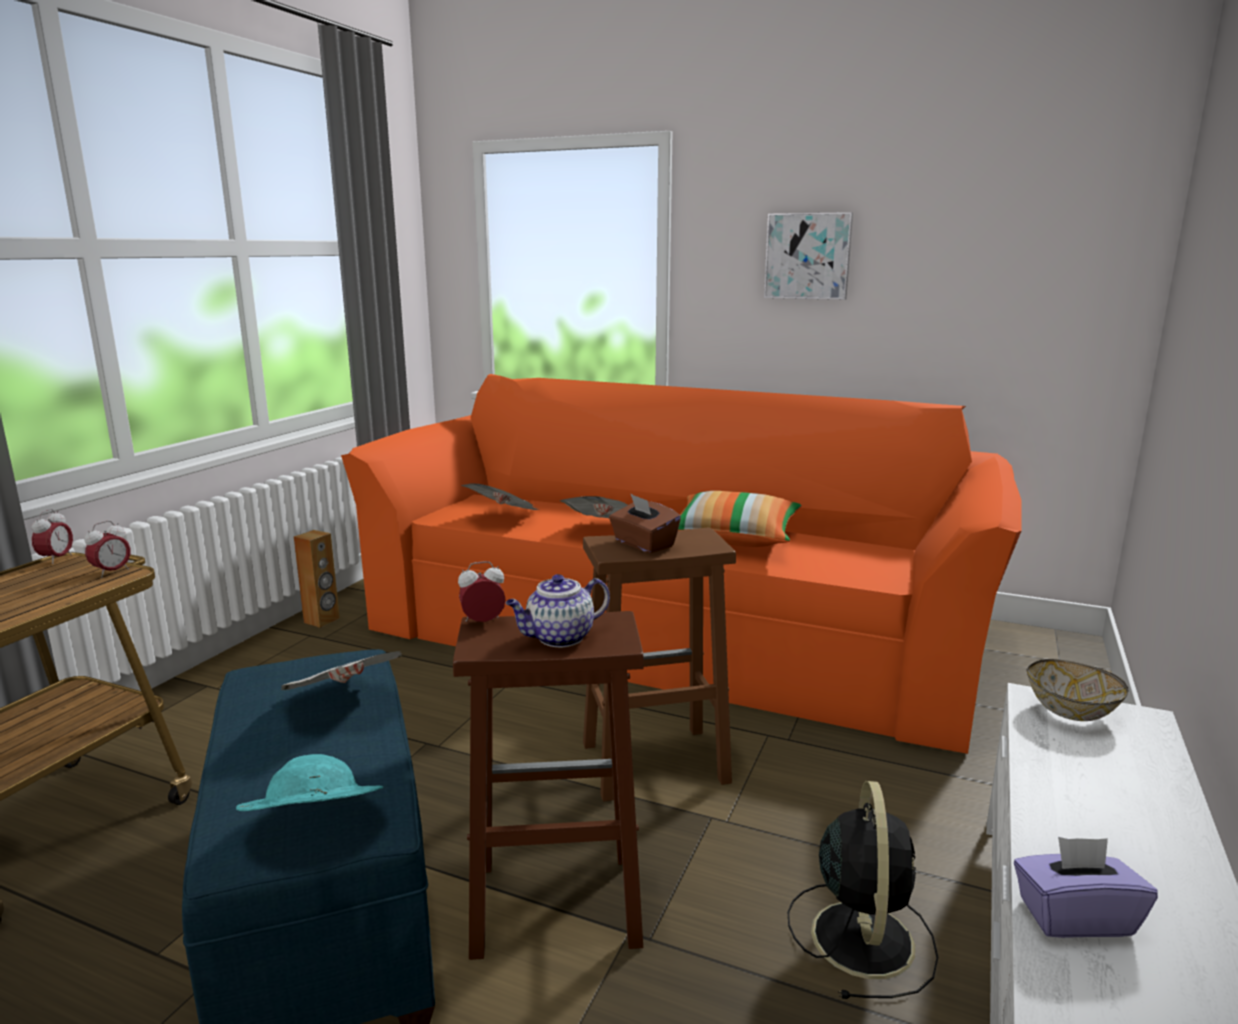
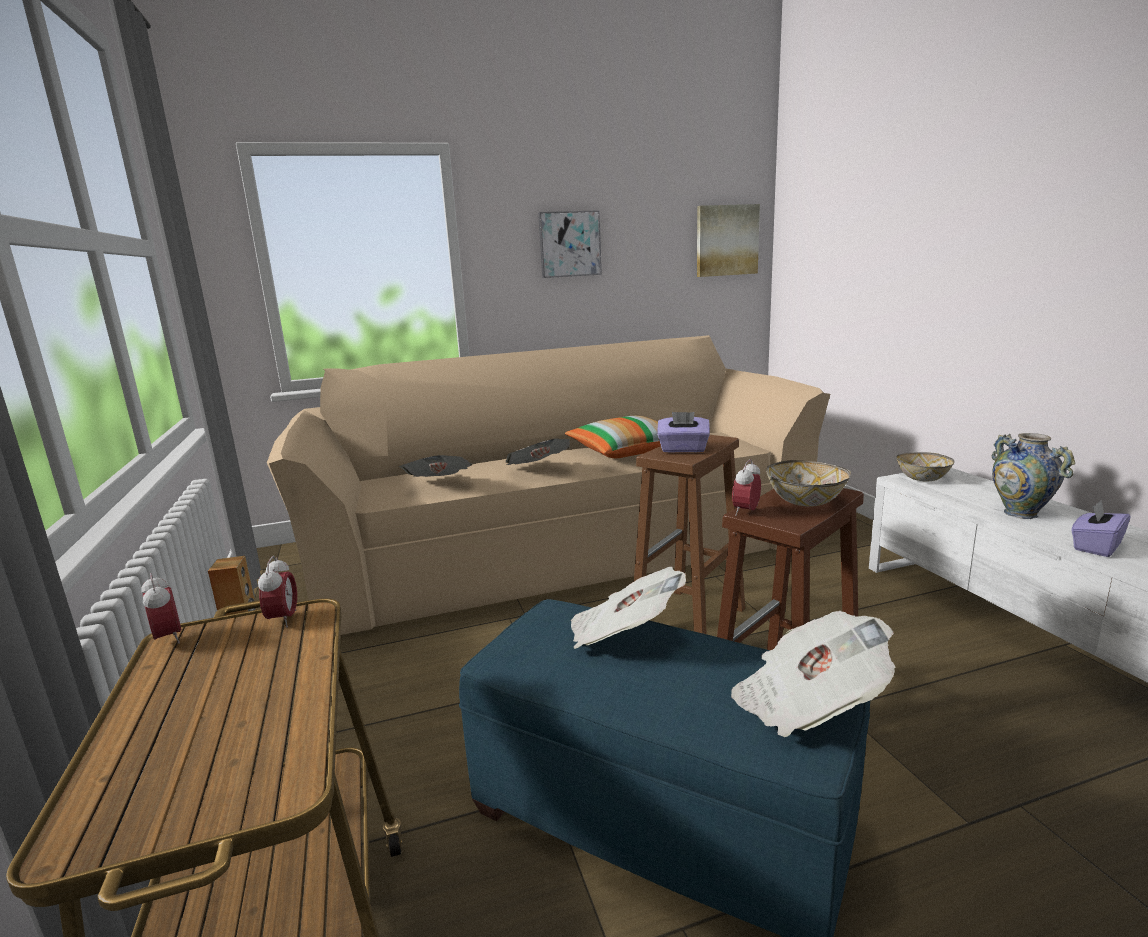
camera: 40 degrees left, 0 degrees up
turquoise hat [236,754,383,811] -> newspaper [731,611,895,737]
orange sofa [341,374,1022,754] -> beige sofa [267,335,830,635]
teapot [505,574,610,648] -> bowl [766,460,851,507]
brown tissue box [609,493,681,553] -> purple tissue box [657,412,710,453]
black fan [788,781,938,999] -> none
none -> picture [697,204,760,277]
none -> vase [992,433,1075,519]

